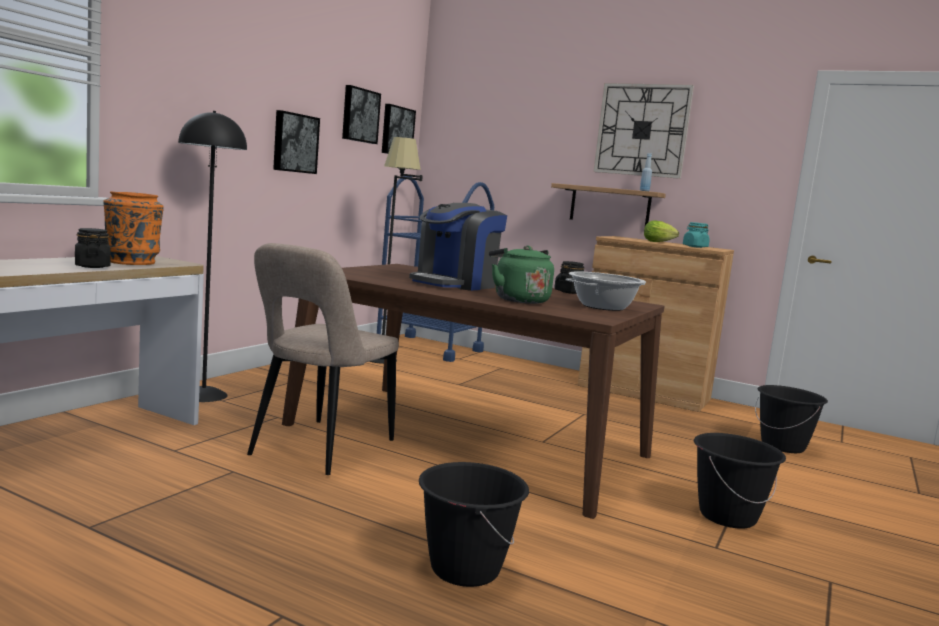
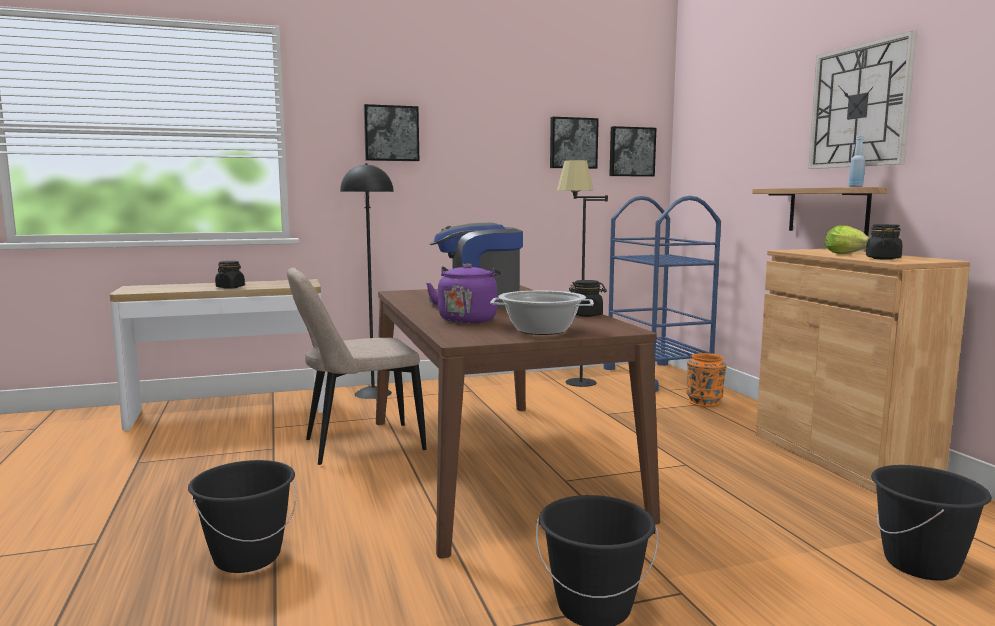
camera: 45 degrees right, 0 degrees up
orange vase [103,191,164,265] -> orange vase moved to [686,353,727,407]
picture [273,110,320,174] -> picture moved to [364,104,419,161]
green kettle [489,246,554,304] -> purple kettle [426,263,501,324]
turquoise jar [683,222,710,248] -> black jar [866,224,902,260]

